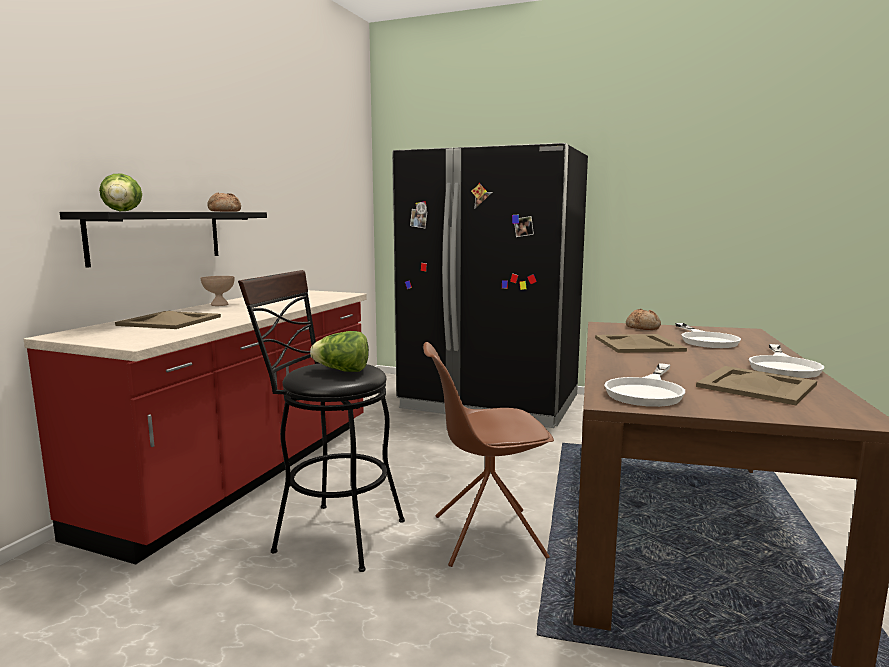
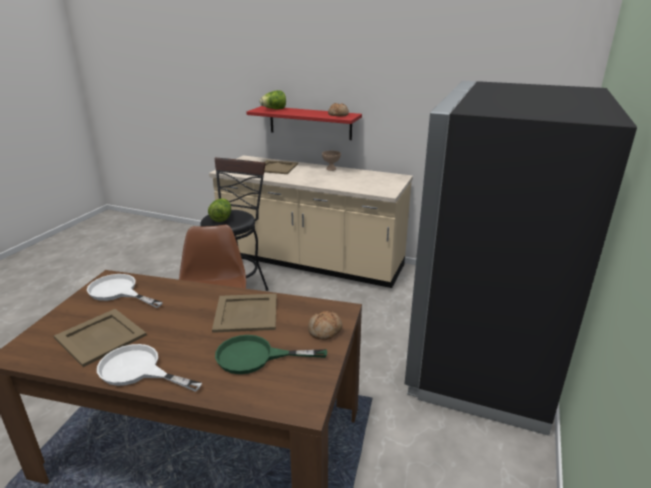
camera: 90 degrees right, 15 degrees up
red counter [24,290,367,564] -> beige counter [209,155,413,288]
black shelf [60,212,267,268] -> red shelf [246,106,362,140]
white frying pan [675,323,741,348] -> green frying pan [215,335,327,374]

